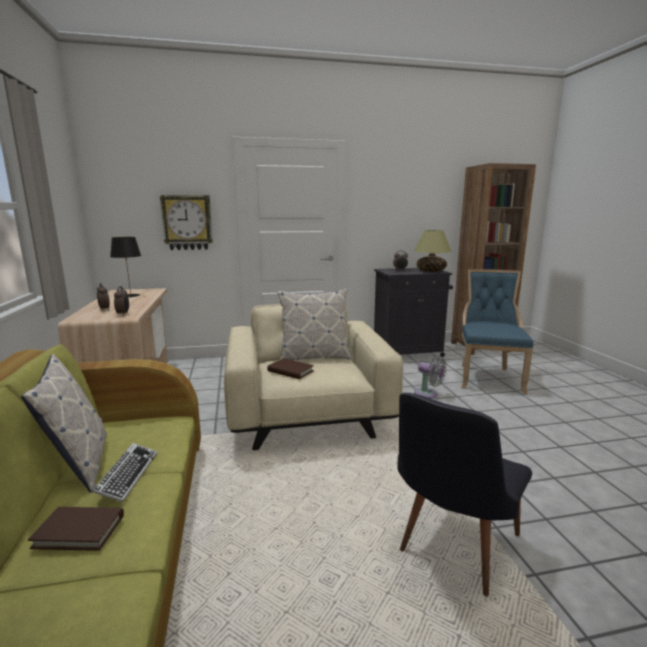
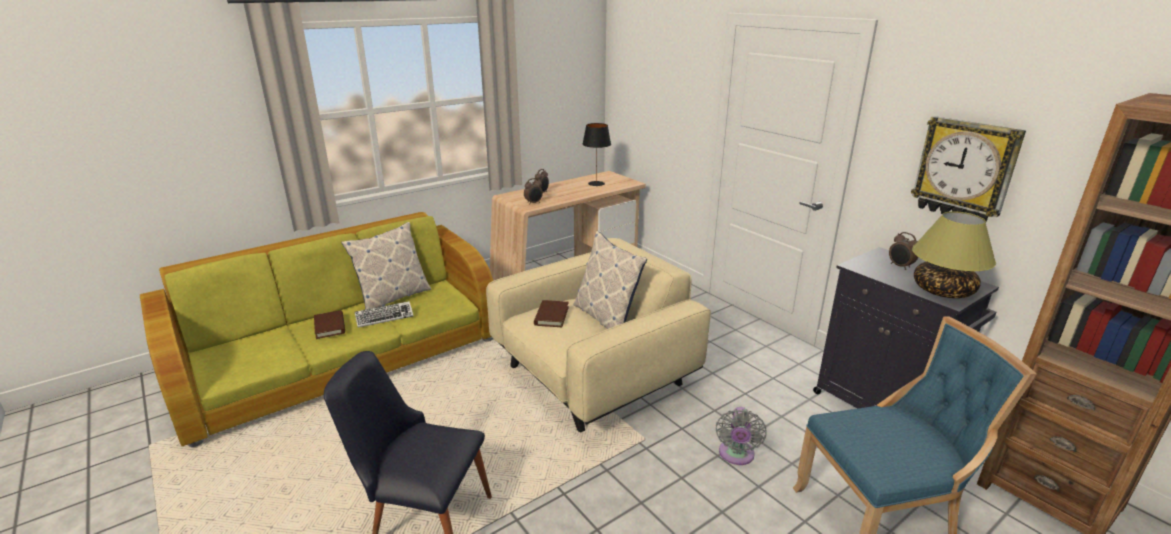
camera: 65 degrees right, 10 degrees up
wall clock [160,195,213,250] -> wall clock moved to [911,116,1026,221]

